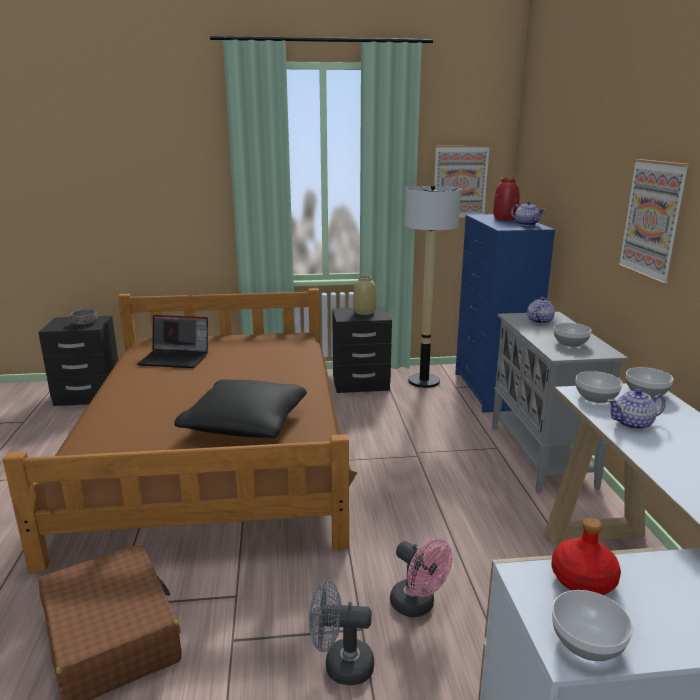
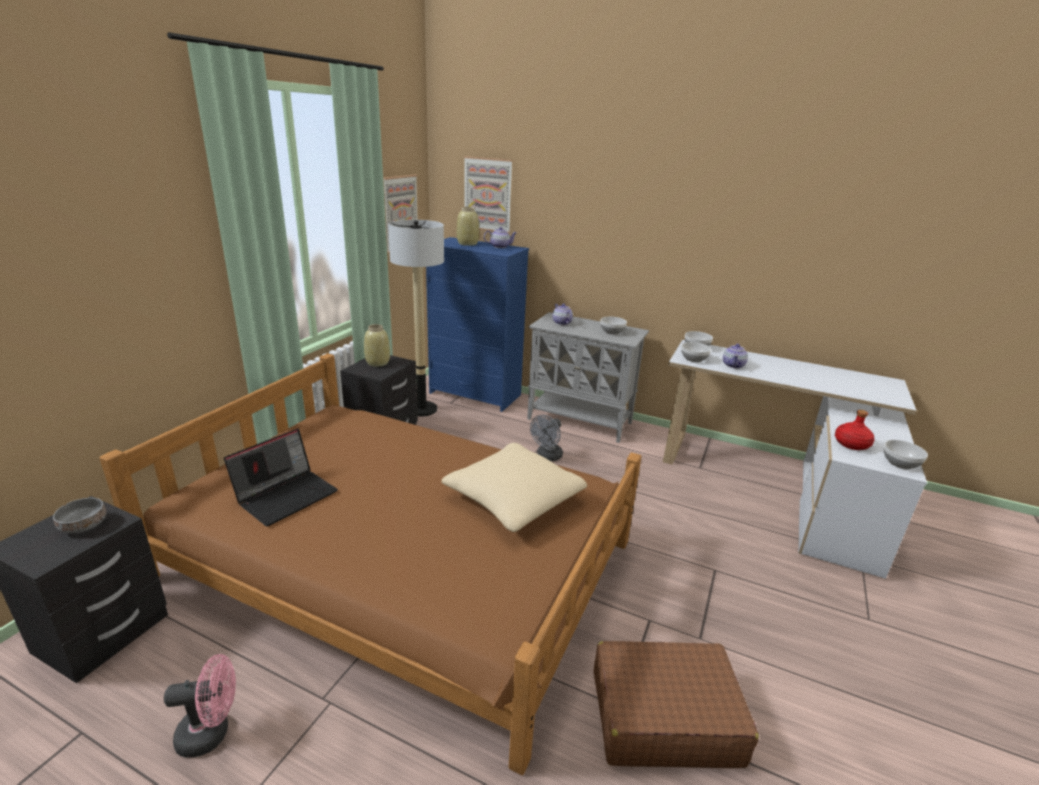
camera: 60 degrees left, 5 degrees up
black pillow [174,379,307,438] -> beige pillow [441,443,587,532]
grey fan [309,580,374,685] -> grey fan moved to [530,415,563,461]
pink fan [390,539,452,617] -> pink fan moved to [164,654,236,758]
red vase [493,178,520,220] -> beige vase [457,207,479,246]
picture [617,159,691,285] -> picture moved to [464,156,513,233]

